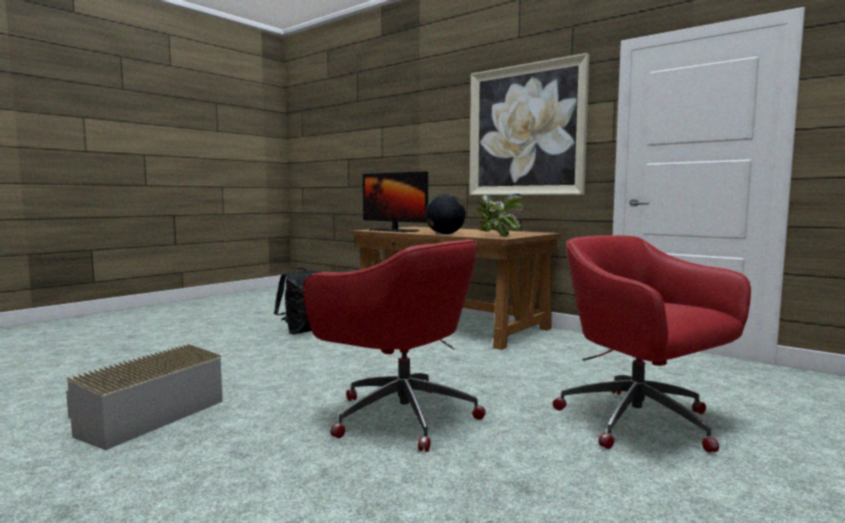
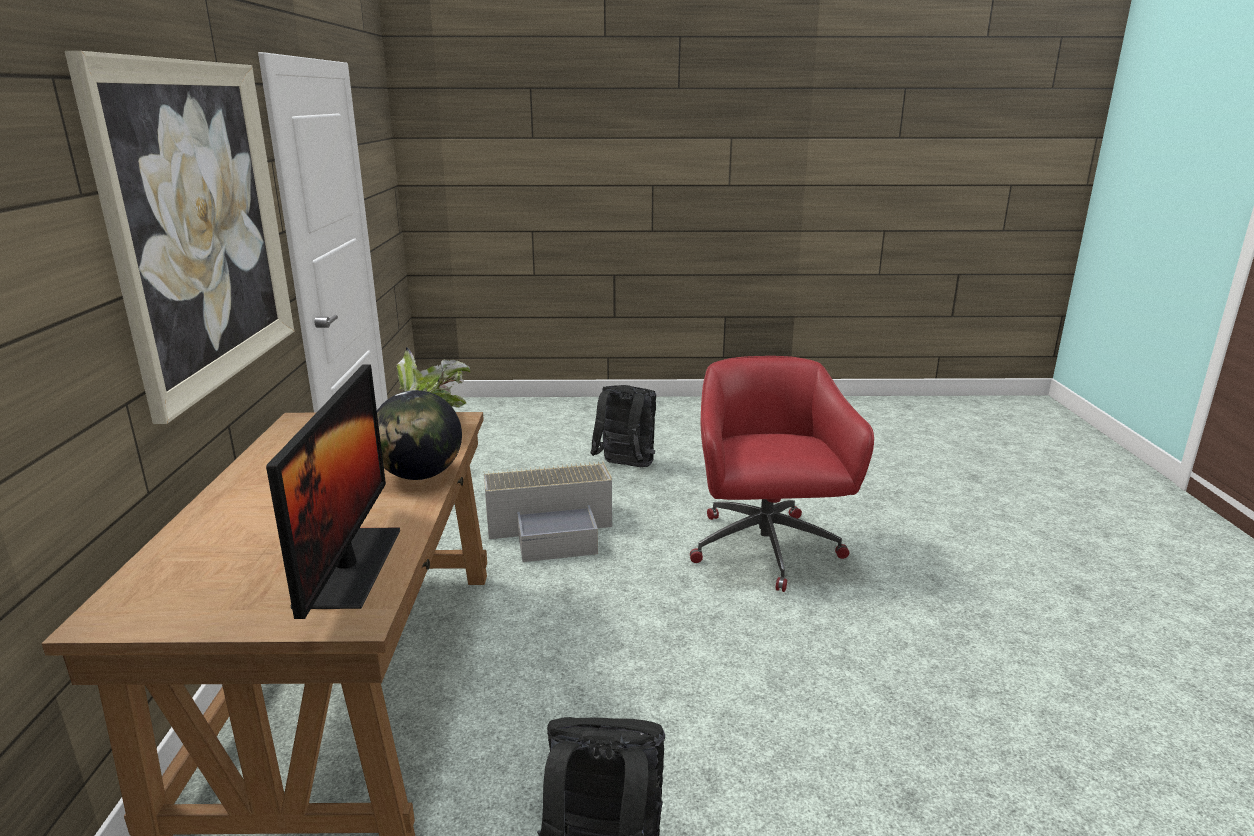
camera: 130 degrees left, 15 degrees up
grey storage box [66,344,223,450] -> grey storage box moved to [484,461,612,562]
red office chair [553,235,751,452] -> black backpack [591,385,656,467]

